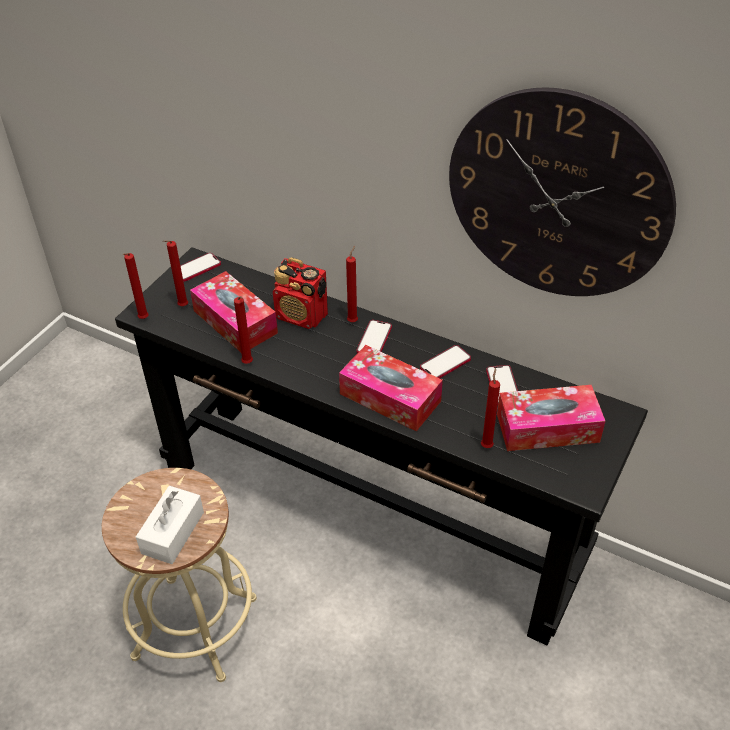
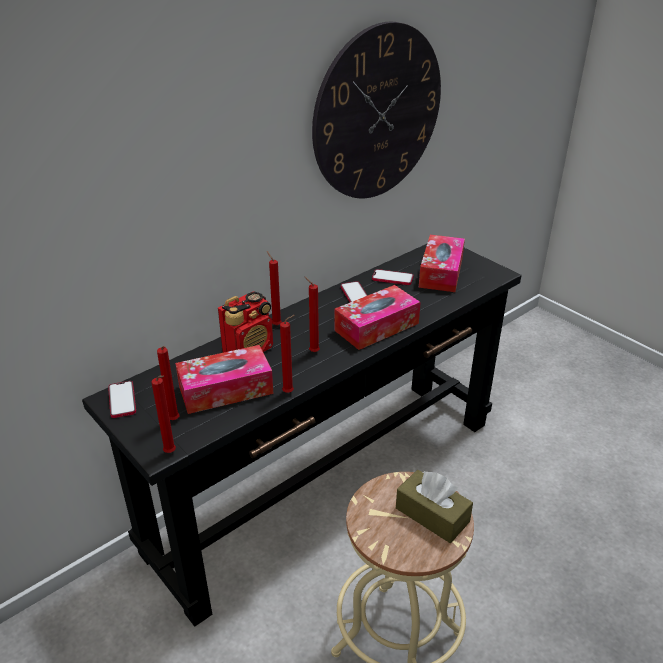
camera: 70 degrees left, 10 degrees down
white tissue box [136,486,204,564] -> brown tissue box [396,470,473,543]
phone [357,320,392,353] -> none
red candle [481,368,500,448] -> red candle moved to [304,276,320,352]

